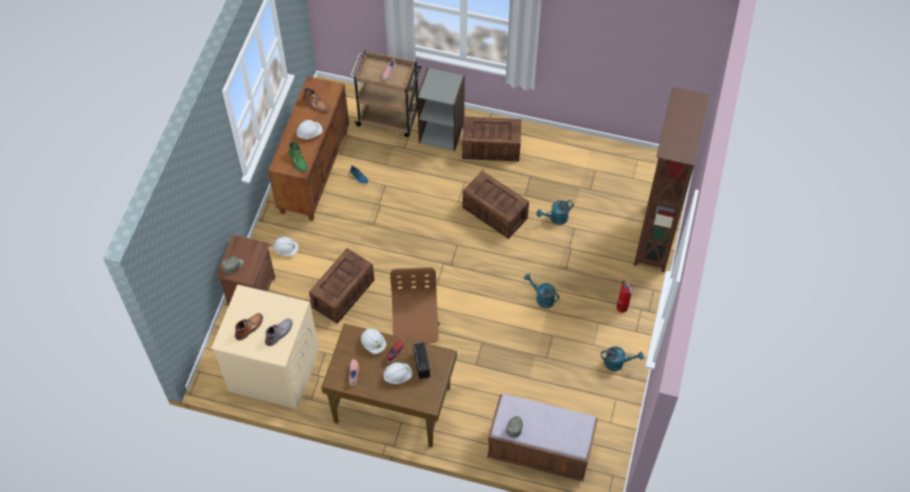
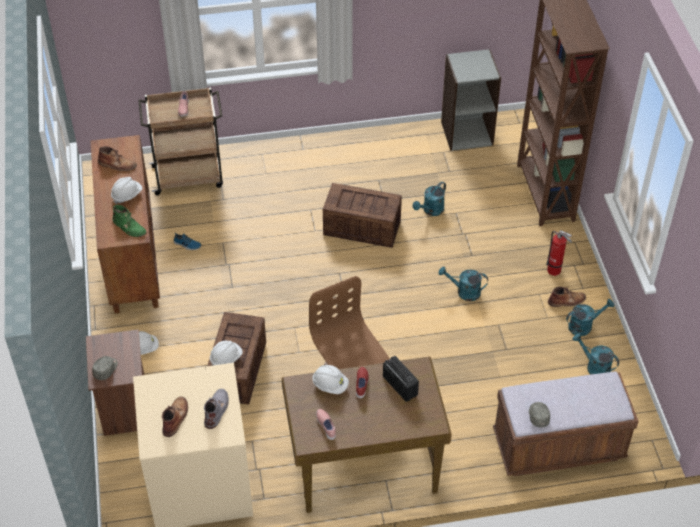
camera: 25 degrees left, 10 degrees down
white hard hat [383,362,412,384] -> white hard hat moved to [210,341,243,366]
grey bookcase [417,67,465,151] -> grey bookcase moved to [441,49,501,151]
crate [462,117,521,161] -> none
none -> brown boot [548,287,586,307]
none -> turquoise watering can [573,333,619,375]

